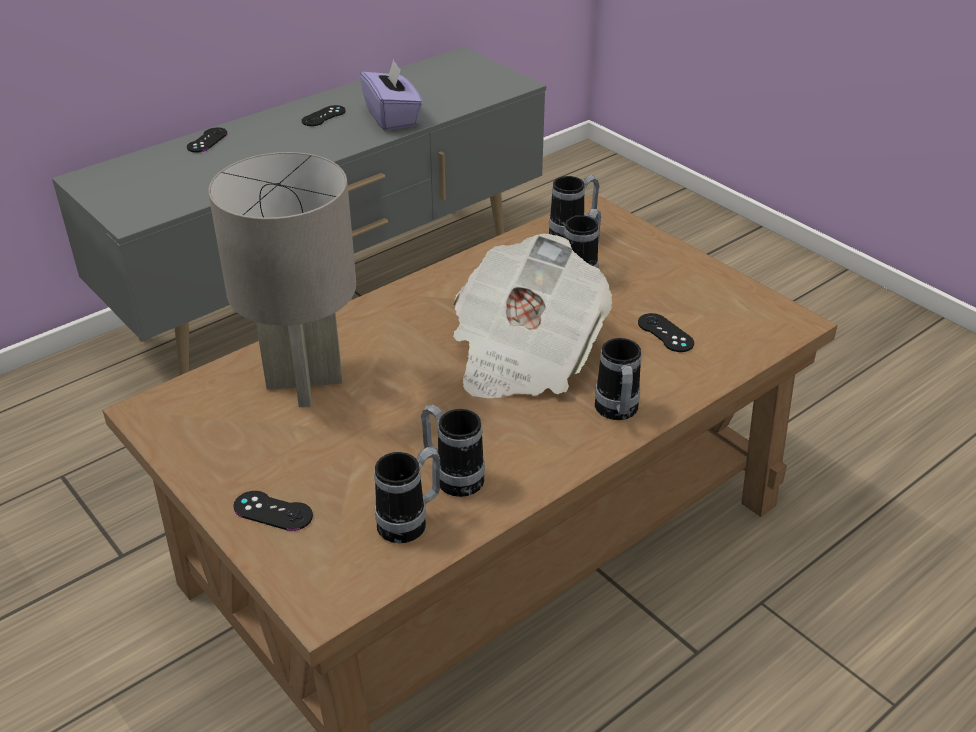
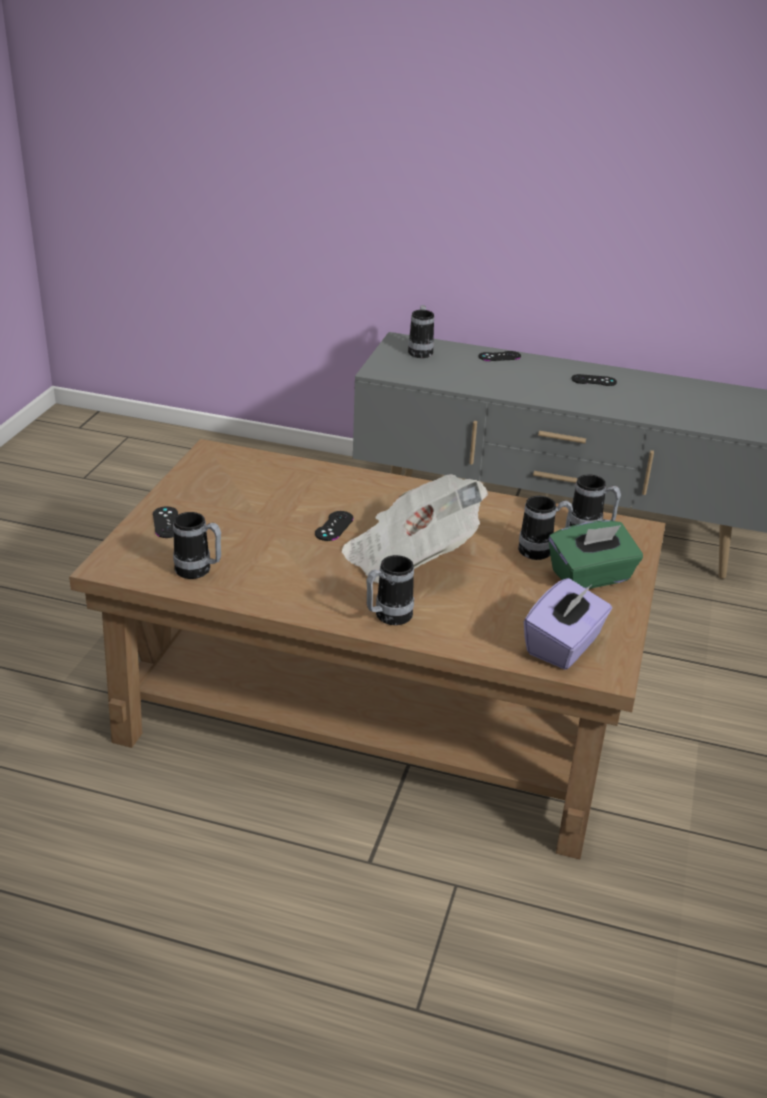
camera: 55 degrees right, 5 degrees down
grey table lamp [208,152,356,407] -> none
purple tissue box [360,58,423,131] -> purple tissue box moved to [524,578,612,670]
mug [421,405,485,497] -> mug moved to [408,305,434,358]
black game controller [638,313,694,352] -> black game controller moved to [315,511,353,541]
none -> green tissue box [549,520,643,589]

